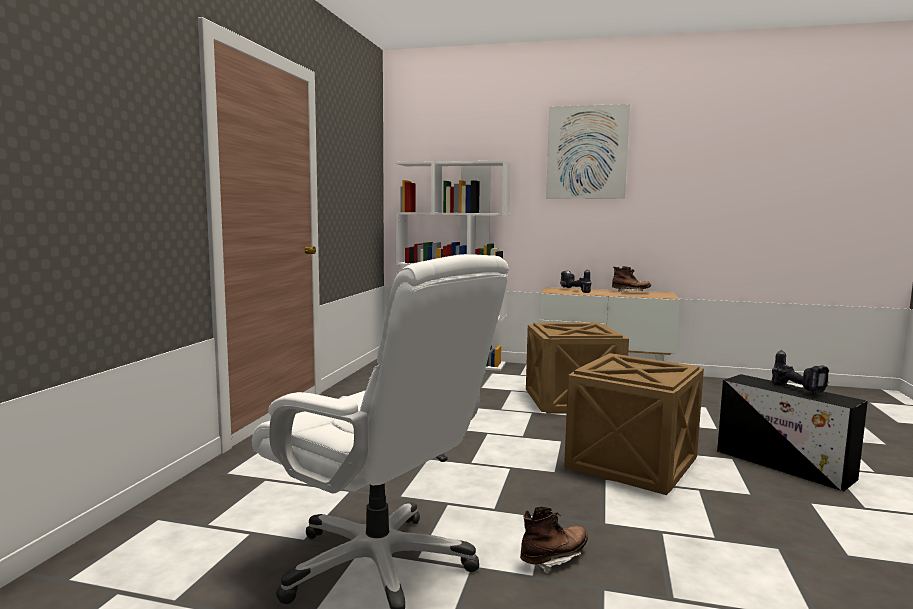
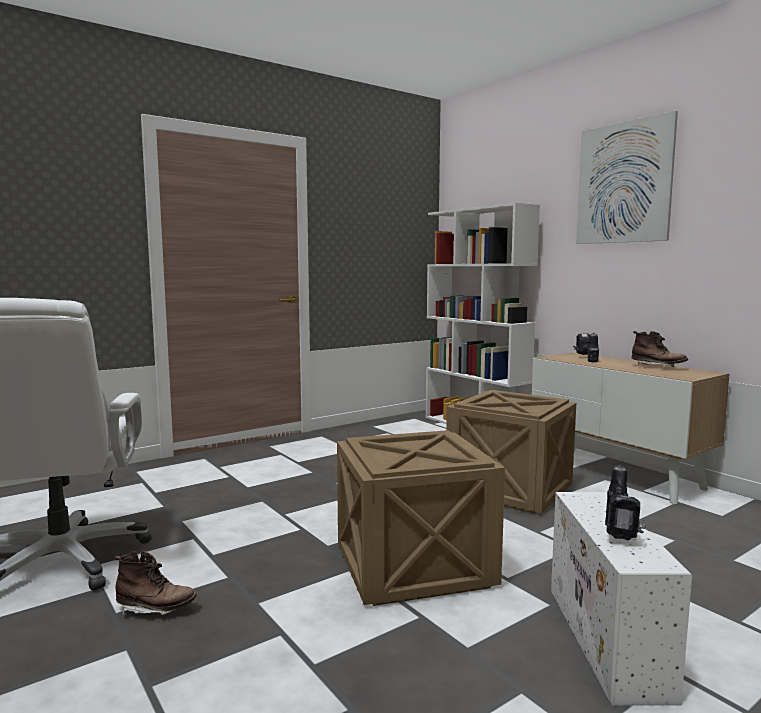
camera: 40 degrees right, 0 degrees up
black storage box [717,374,868,491] -> white storage box [551,492,692,706]

